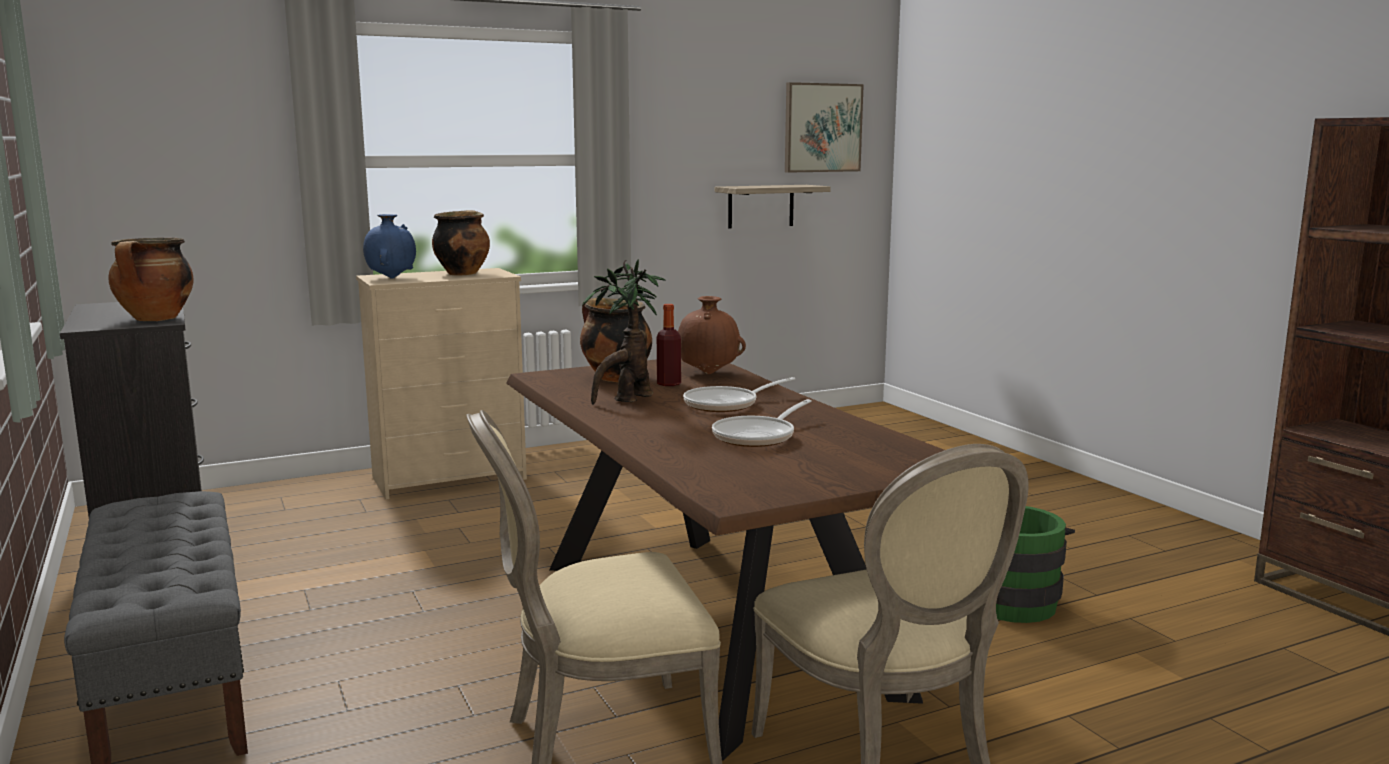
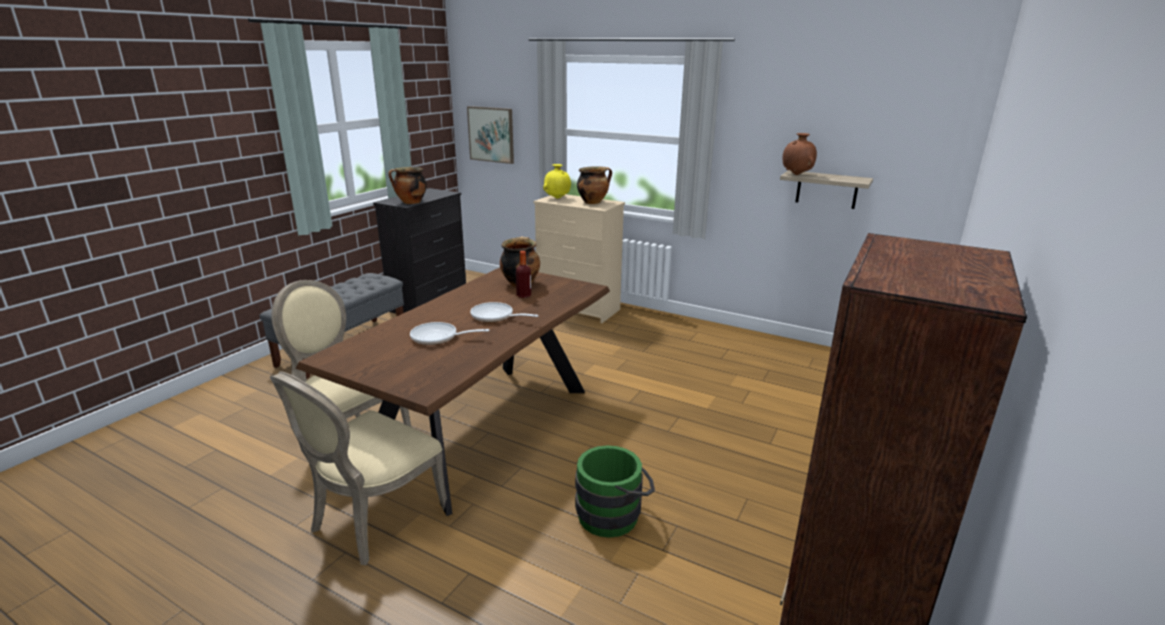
camera: 55 degrees right, 10 degrees up
blue vase [363,214,416,279] -> yellow vase [543,164,571,199]
potted plant [582,259,665,404] -> none
brown vase [678,296,746,374] -> brown vase moved to [783,133,817,175]
picture [785,82,864,173] -> picture moved to [467,106,514,164]

